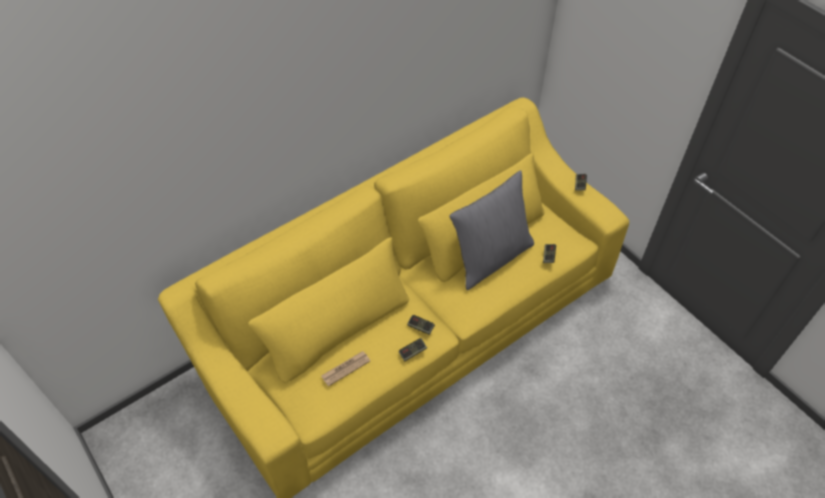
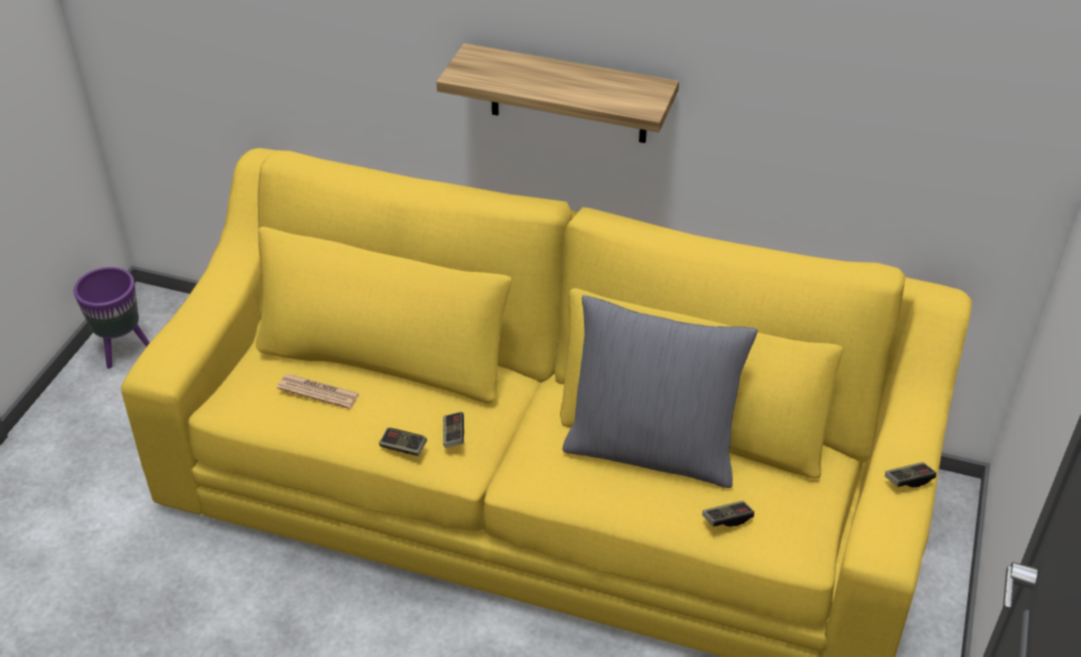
camera: 55 degrees right, 10 degrees down
none -> purple planter [74,267,150,369]
none -> shelf [436,43,679,143]

